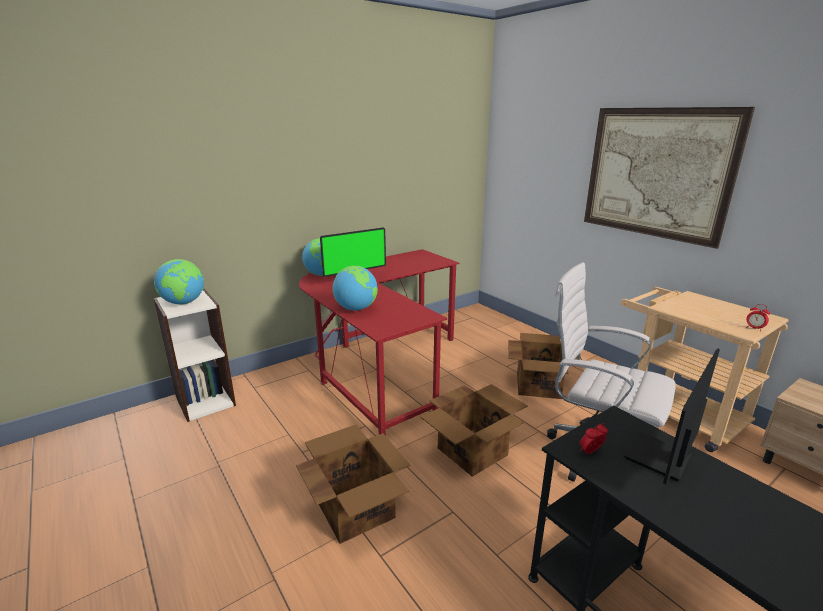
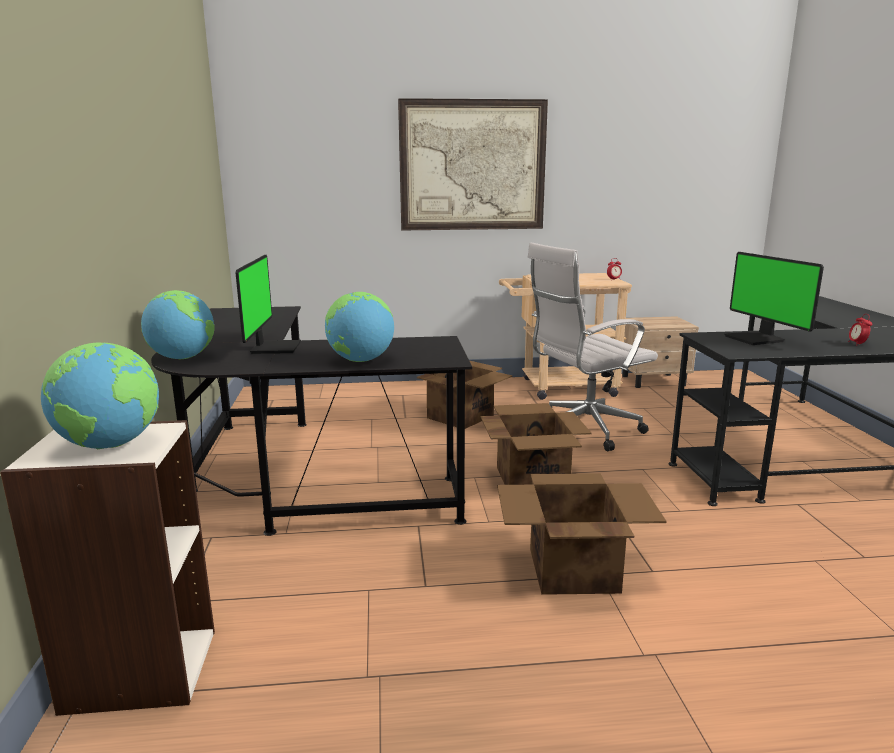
camera: 60 degrees left, 5 degrees down
red desk [299,249,460,436] -> black desk [151,306,472,536]
alarm clock [579,423,608,454] -> alarm clock moved to [848,314,872,346]

